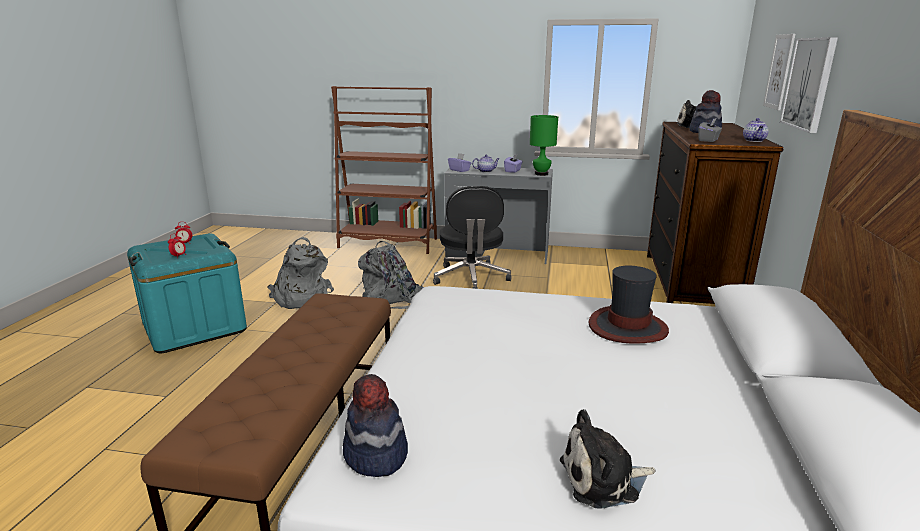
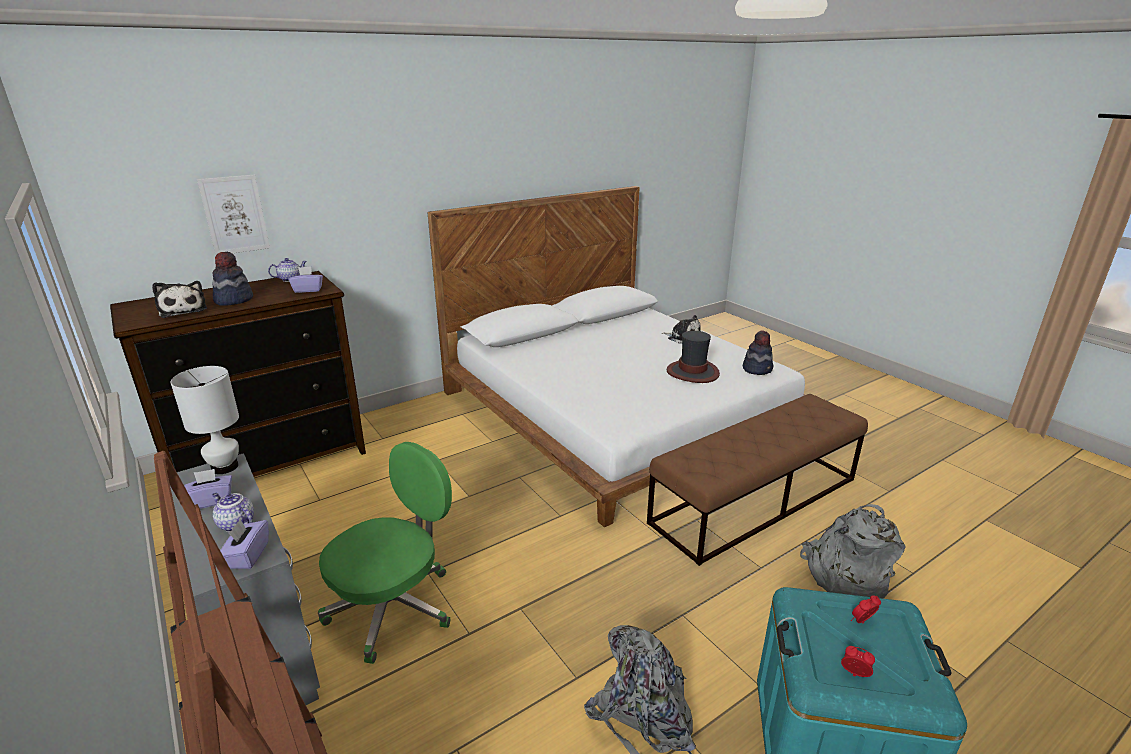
camera: 135 degrees left, 5 degrees up
grey backpack [358,241,424,309] -> grey backpack moved to [800,504,905,599]
black office chair [433,186,511,289] -> green office chair [318,442,452,664]
green table lamp [530,115,558,176] -> white table lamp [171,366,239,474]
hat [588,266,669,343] -> hat moved to [667,331,720,383]
grey tissue box [698,118,722,142] -> purple tissue box [288,266,323,293]
picture [780,37,838,133] -> none

